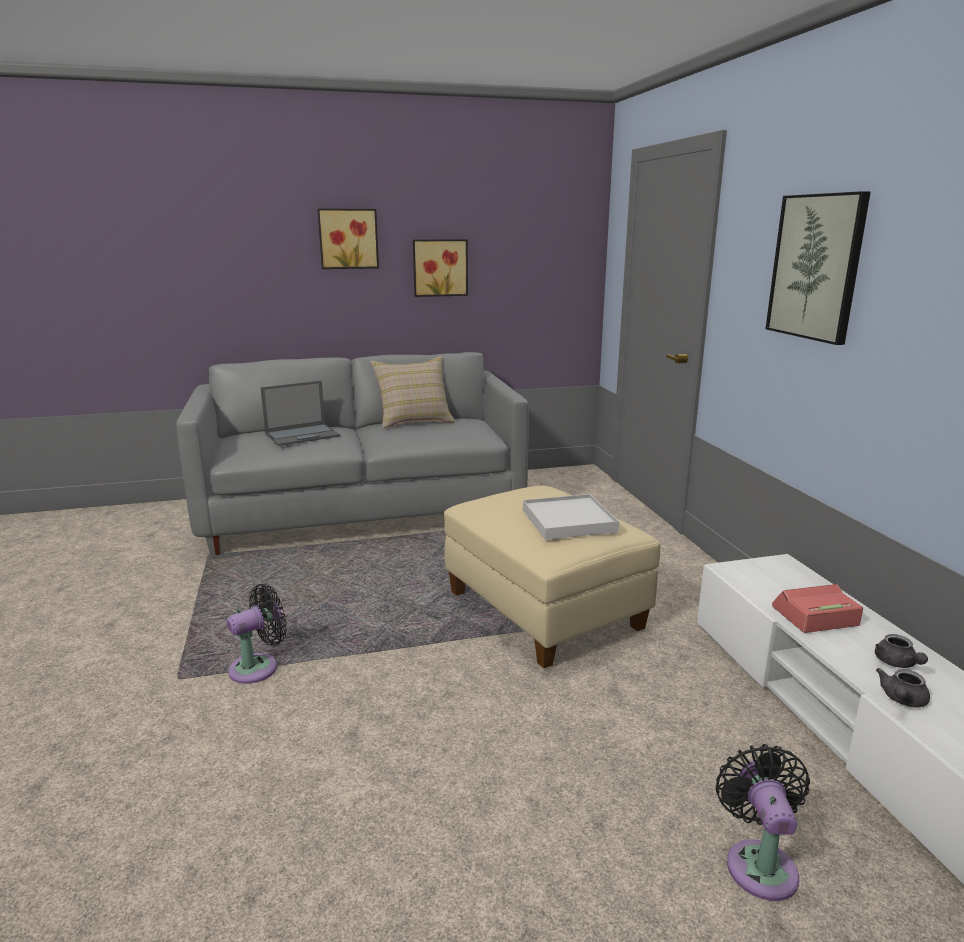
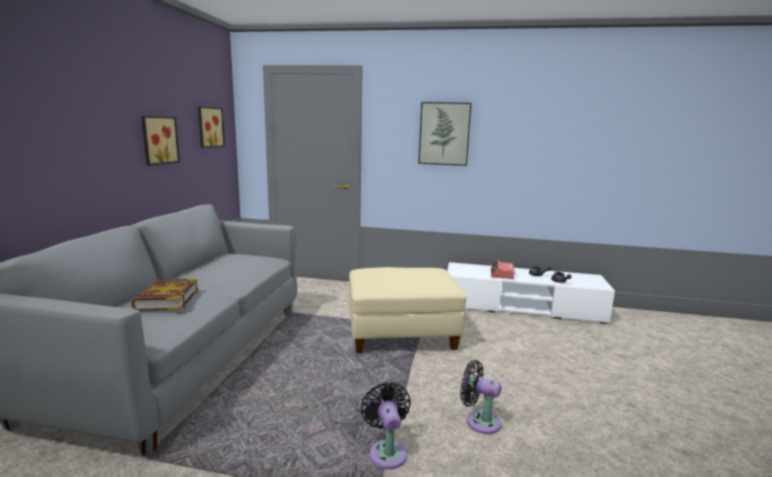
camera: 65 degrees left, 5 degrees down
laptop [260,381,340,446] -> book [131,279,199,311]
picture [317,209,379,269] -> picture moved to [198,106,225,148]
beige pillow [370,356,455,428] -> none
white tray [523,494,619,540] -> none
black fan [715,744,810,901] -> black fan moved to [460,360,501,434]

